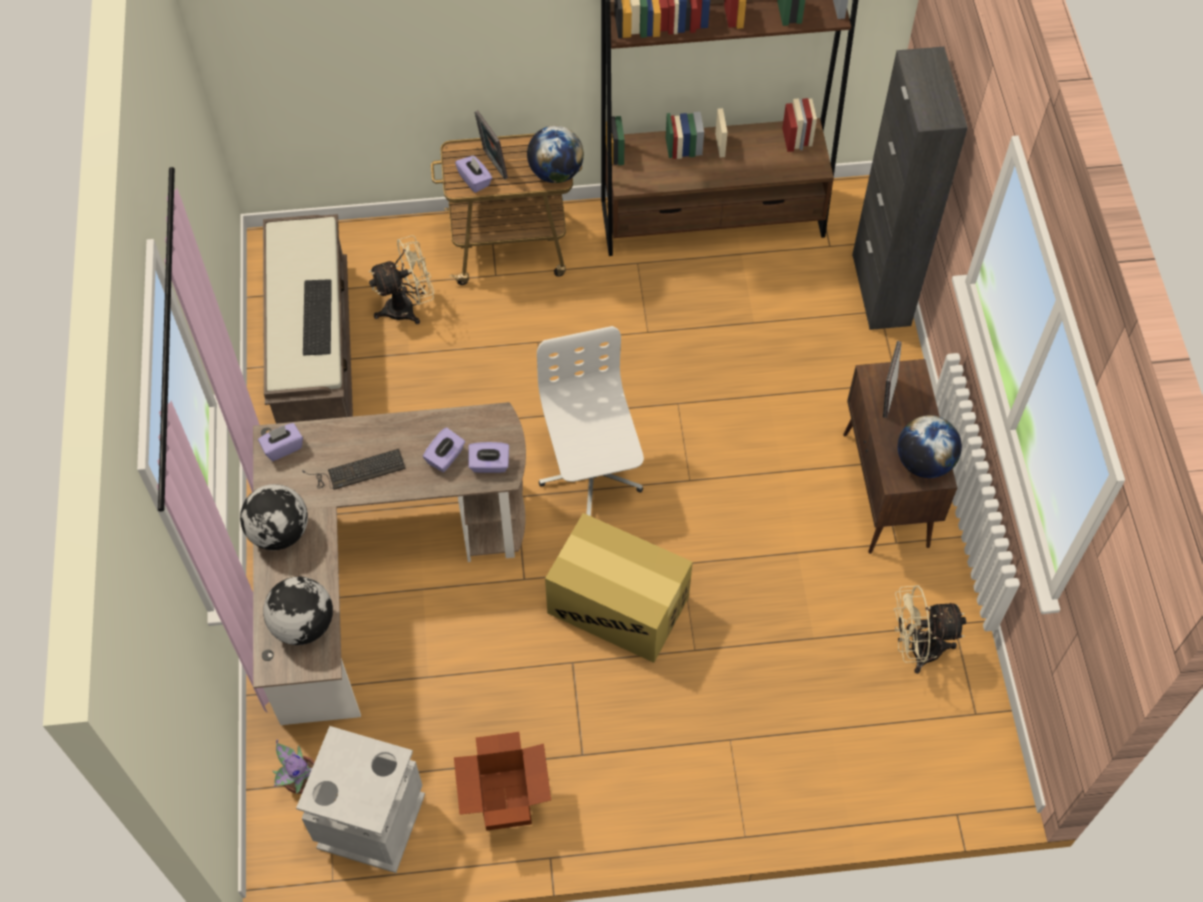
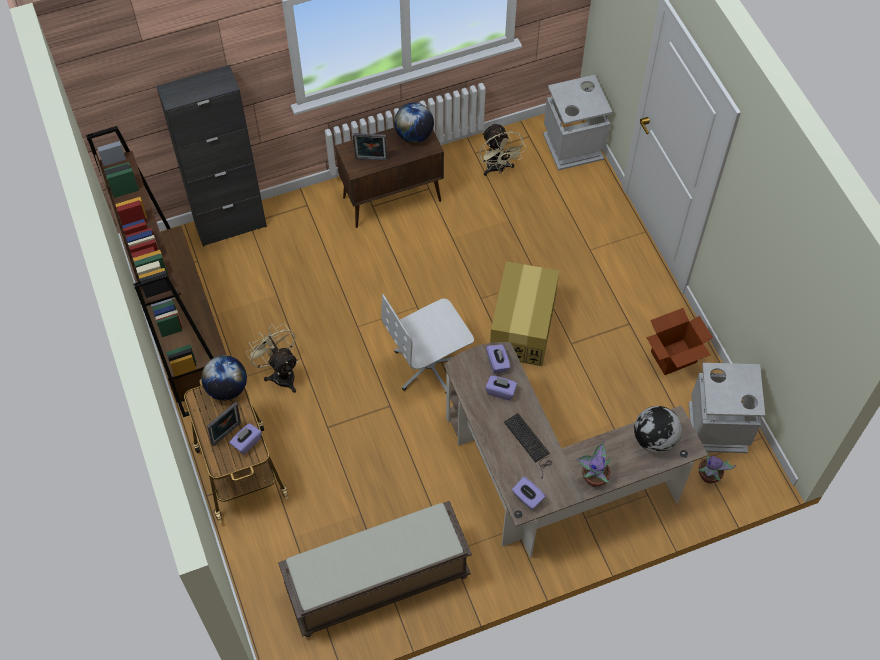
camera: 105 degrees left, 0 degrees up
globe [240,484,308,550] -> potted plant [577,441,612,487]
keyboard [303,279,332,355] -> none
beige fan [369,235,434,324] -> beige fan moved to [246,323,298,393]
none -> grey trash can [543,75,612,171]

